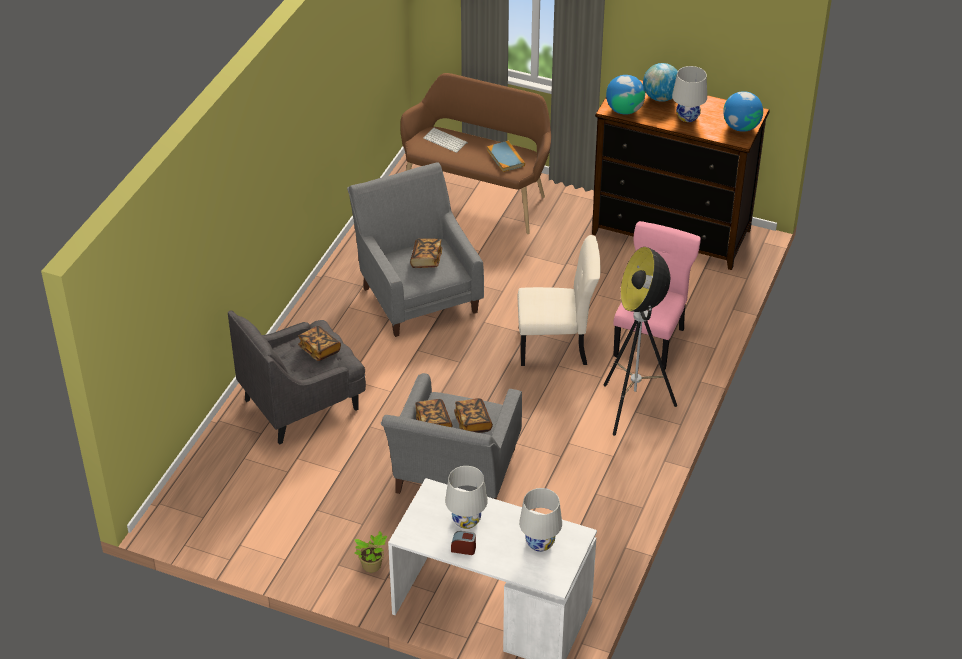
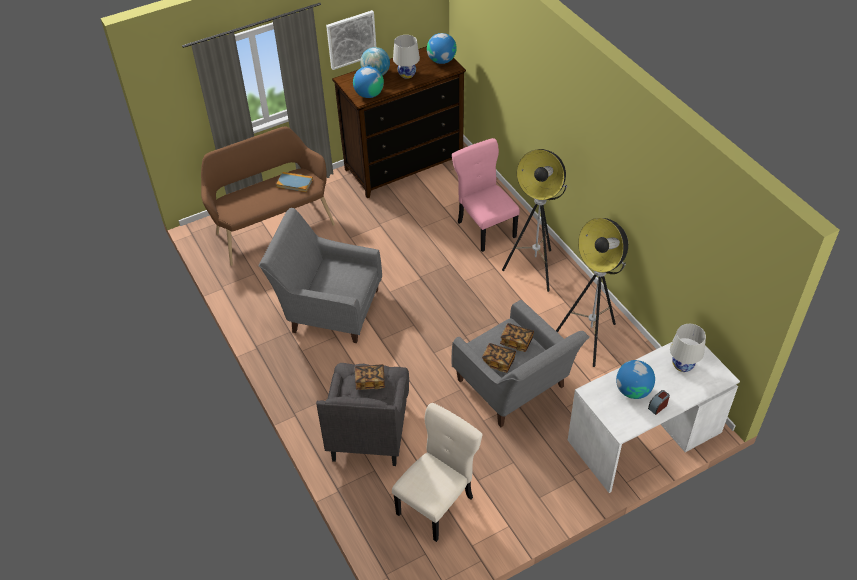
camera: 50 degrees left, 5 degrees up
potted plant [354,531,388,572] -> none
book [410,238,442,268] -> none
keyboard [423,128,468,153] -> none
white table lamp [445,466,488,529] -> globe [616,360,655,399]
beige chair [518,235,601,366] -> beige chair moved to [392,403,482,542]
none -> picture [326,10,376,70]
none -> floor lamp [556,218,628,367]

